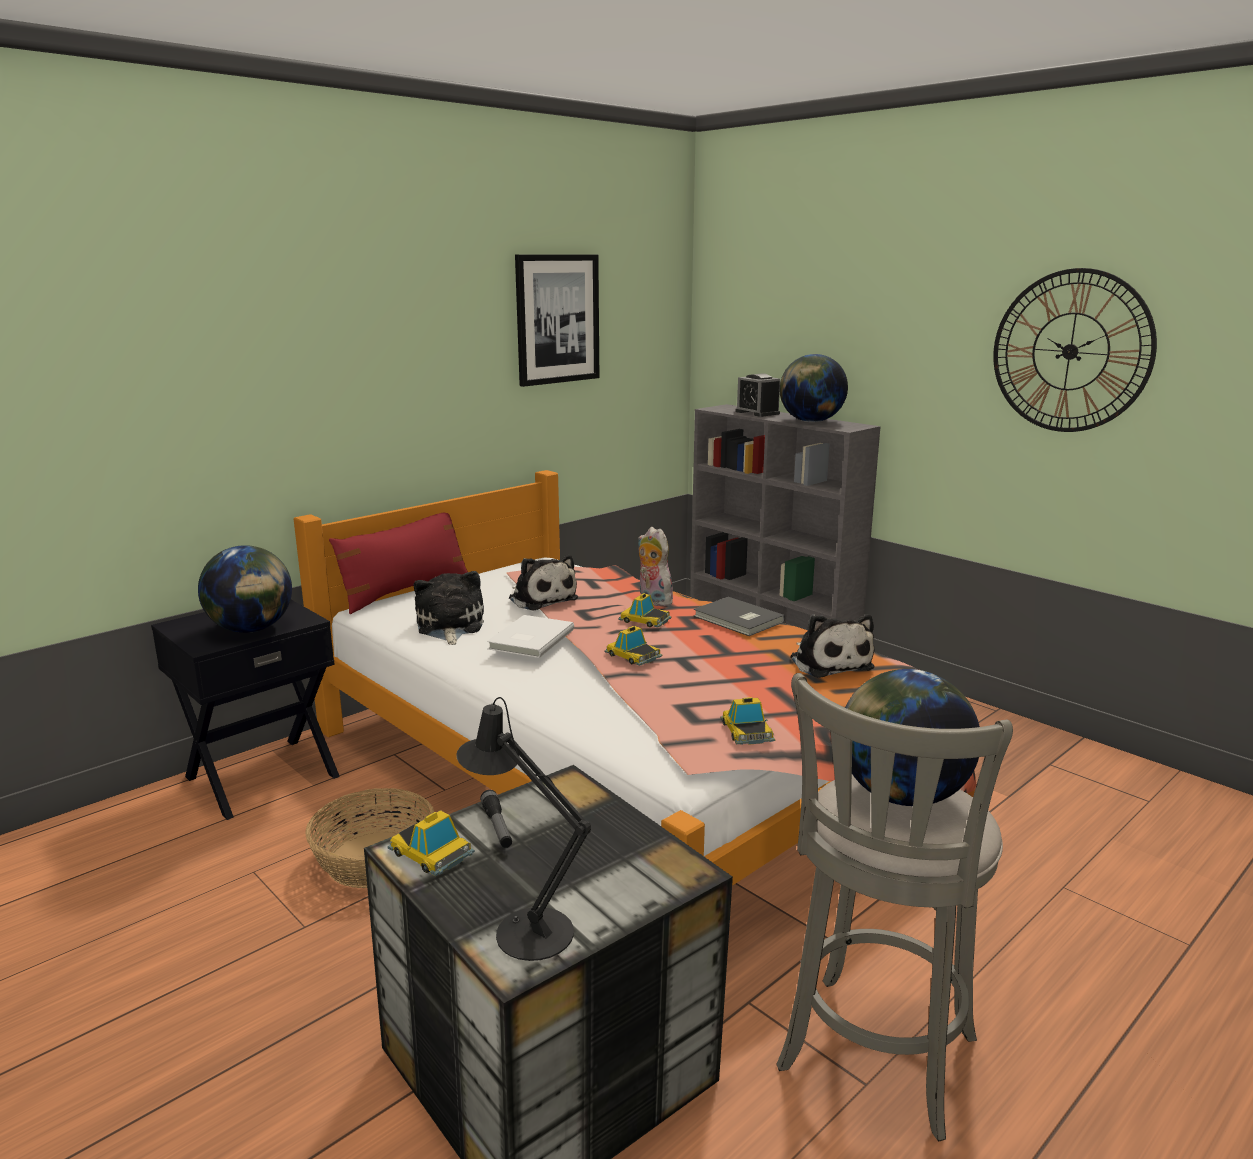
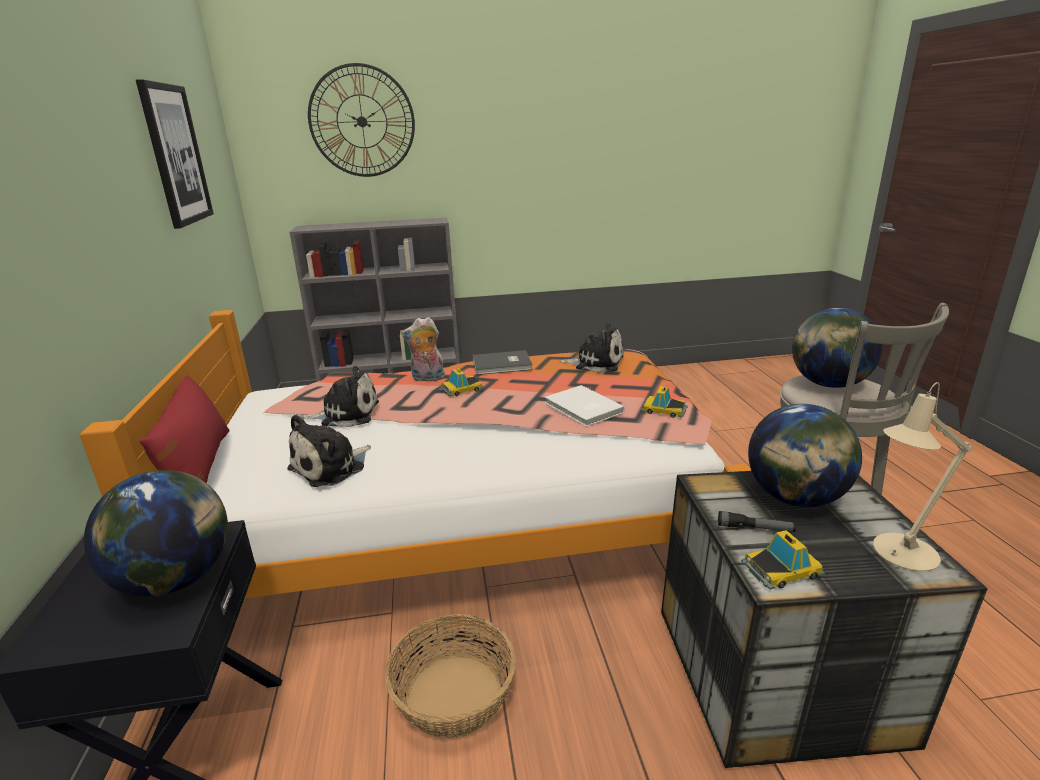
camera: 55 degrees left, 5 degrees up
plush toy [414,571,484,645] -> plush toy turned 75 degrees counterclockwise [287,414,371,487]
black table lamp [456,697,591,961] -> beige table lamp [873,382,972,571]
white book [487,615,574,658] -> white book moved to [544,385,625,427]
toy car [605,626,663,666] -> none
alarm clock [736,374,780,417] -> none
globe [780,354,848,422] -> globe moved to [748,404,862,507]
wall clock [993,268,1157,432] -> wall clock moved to [308,63,415,177]

